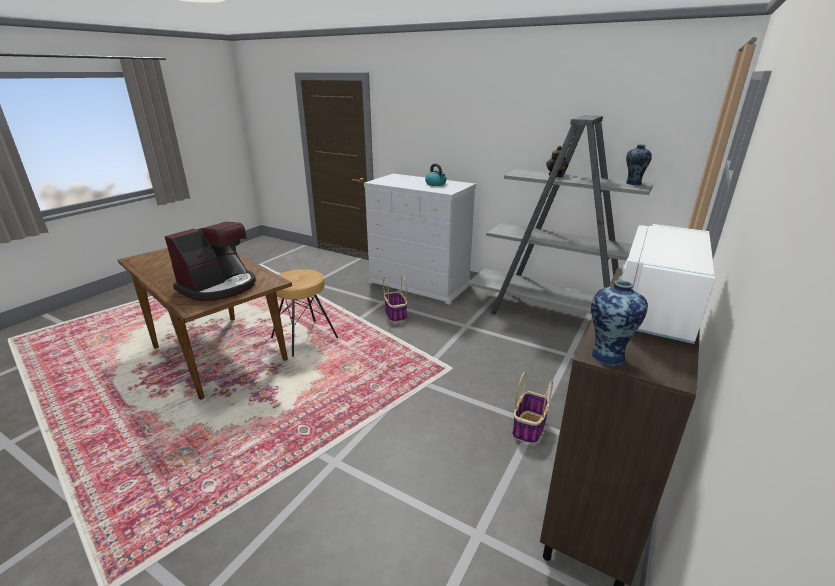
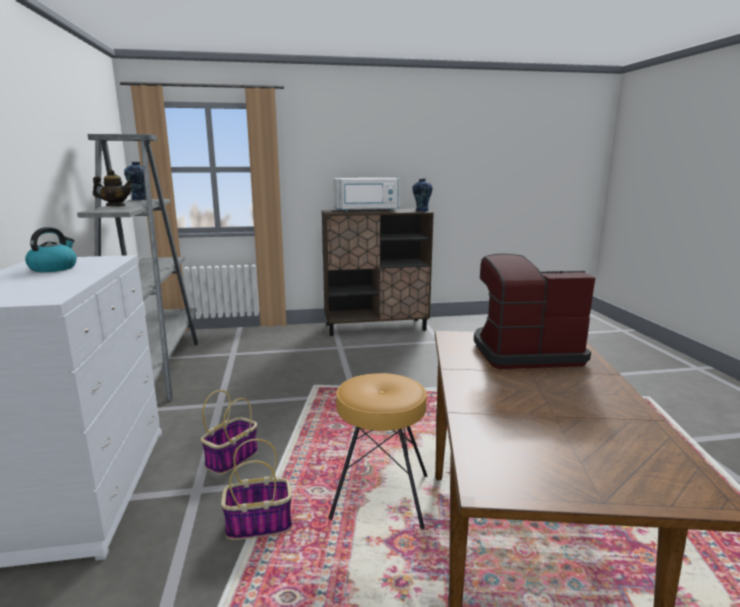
camera: 130 degrees left, 10 degrees down
basket [512,372,553,444] -> basket moved to [221,439,292,540]

